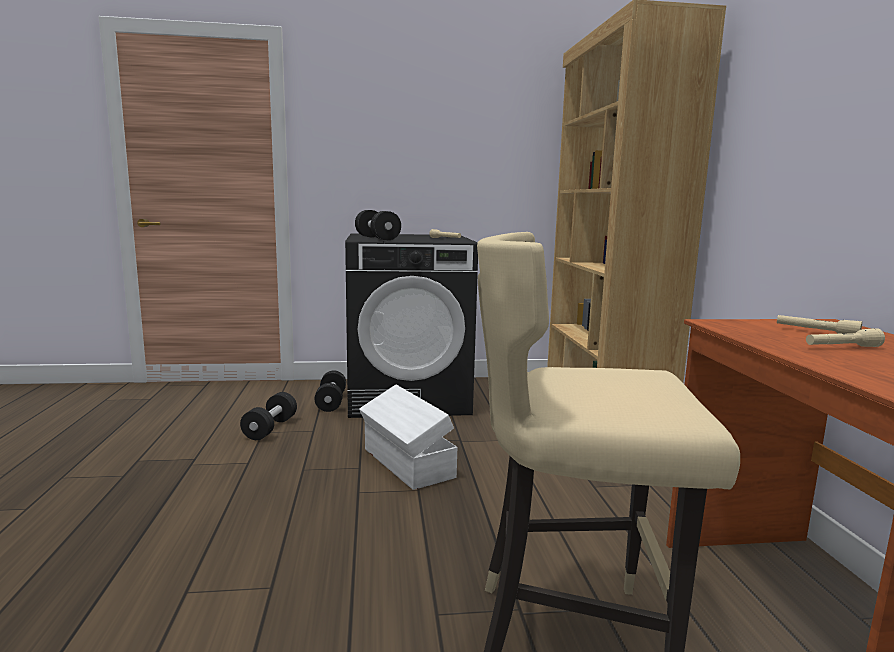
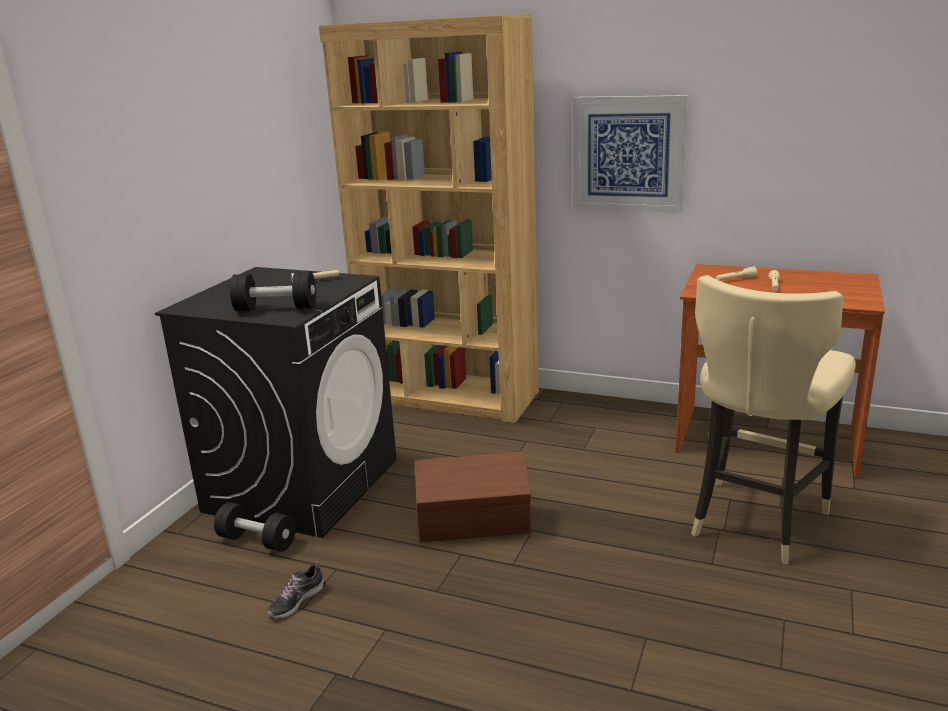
camera: 60 degrees left, 10 degrees up
black dumbbell [240,392,297,440] -> shoe [267,561,325,618]
white storage box [359,385,457,490] -> brown storage box [415,452,531,542]
none -> picture [573,95,688,213]

